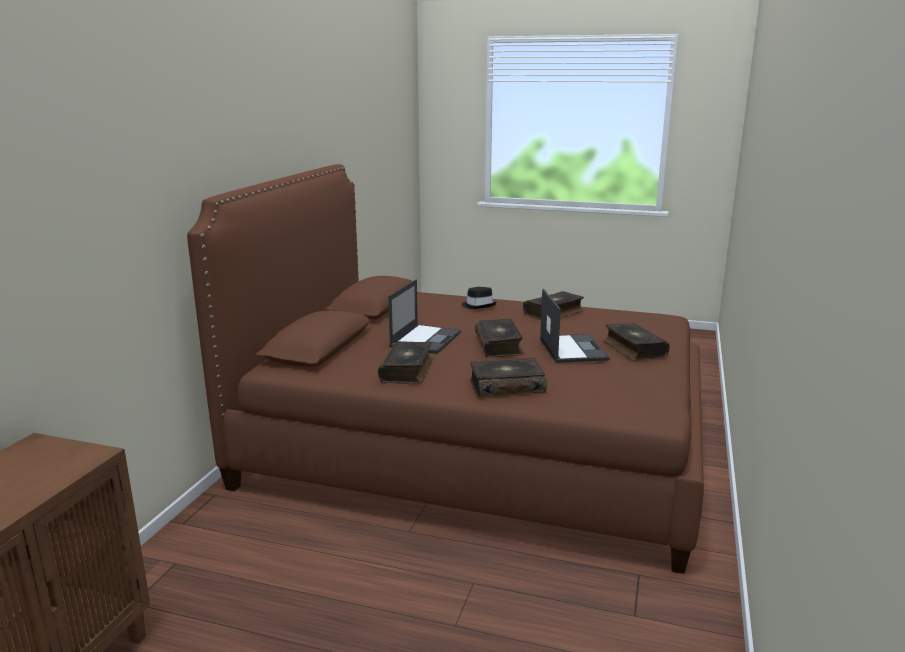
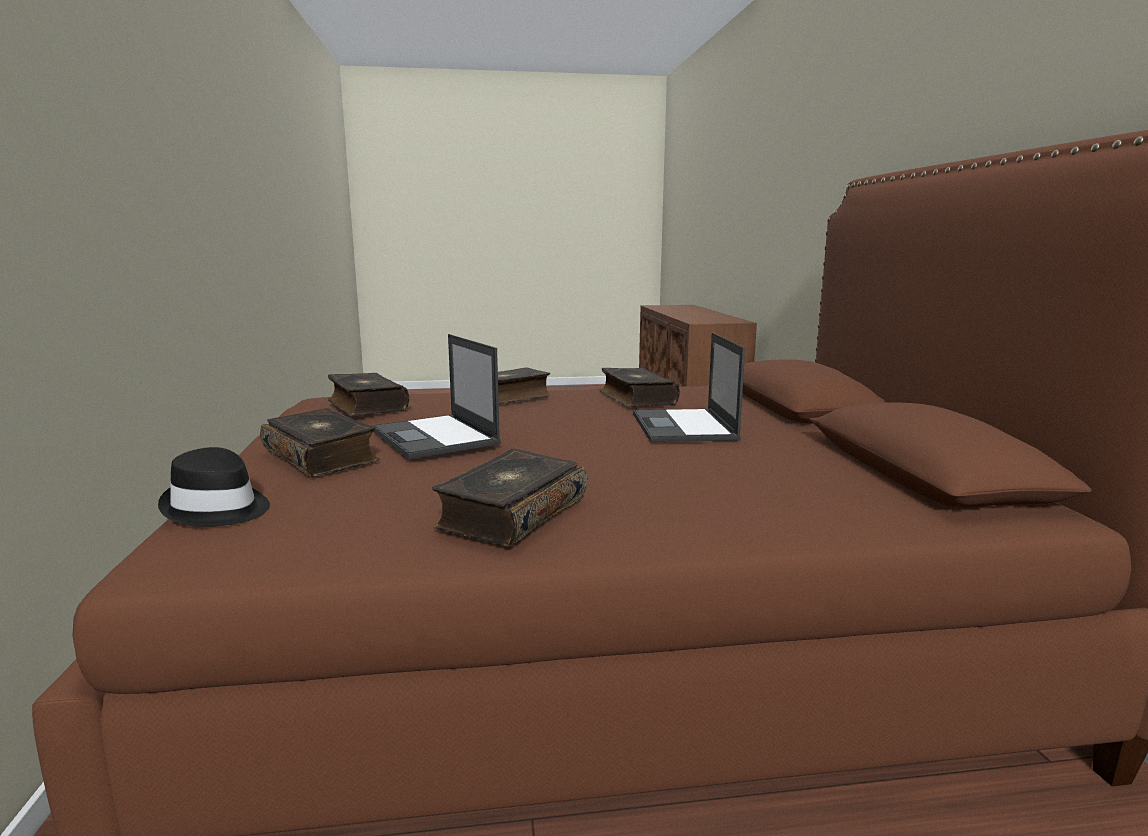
camera: 155 degrees right, 5 degrees down
black hat [462,287,497,309] -> black hat moved to [158,447,270,527]
book [475,319,523,358] -> book moved to [328,373,409,416]

